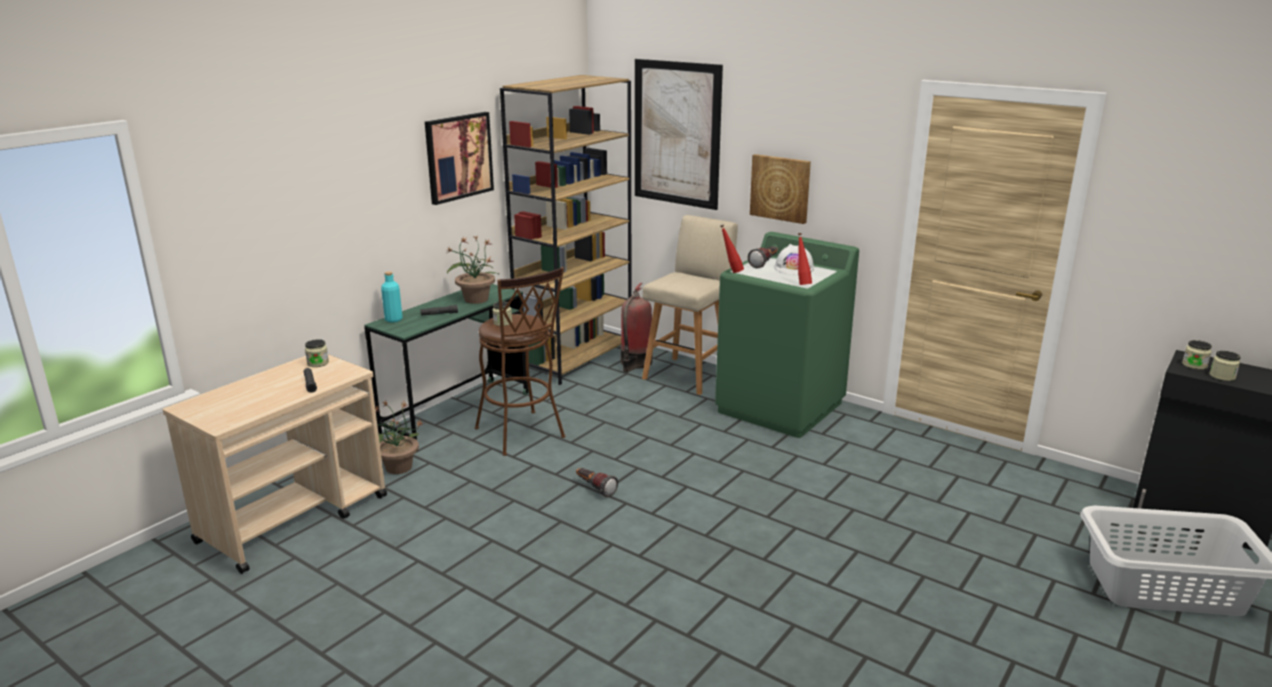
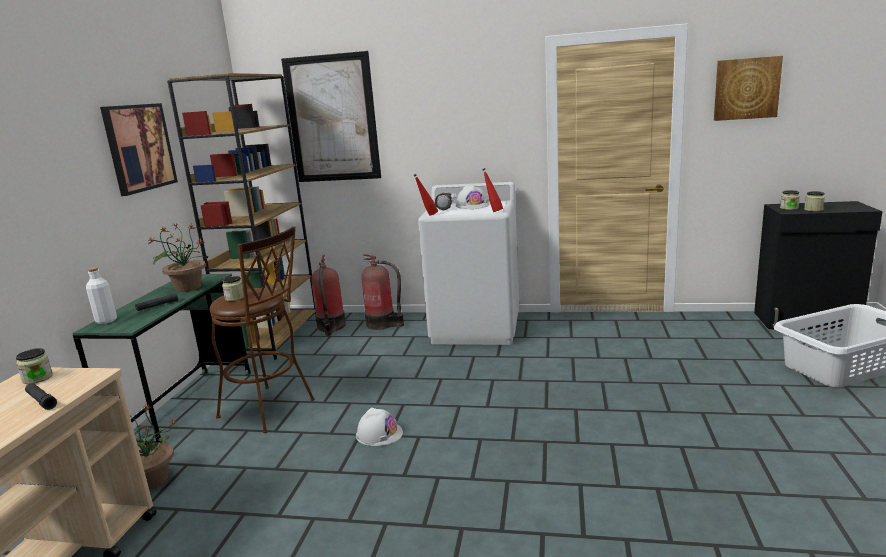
camera: 25 degrees left, 5 degrees down
turquoise bottle [381,271,403,322] -> white bottle [86,267,117,324]
flashlight [576,468,618,497] -> white hard hat [356,408,403,446]
beige stool [642,215,738,395] -> fire extinguisher [362,254,404,330]
green washing machine [715,232,859,438] -> white washing machine [418,182,519,345]
picture [750,154,811,224] -> picture moved to [714,56,783,121]

